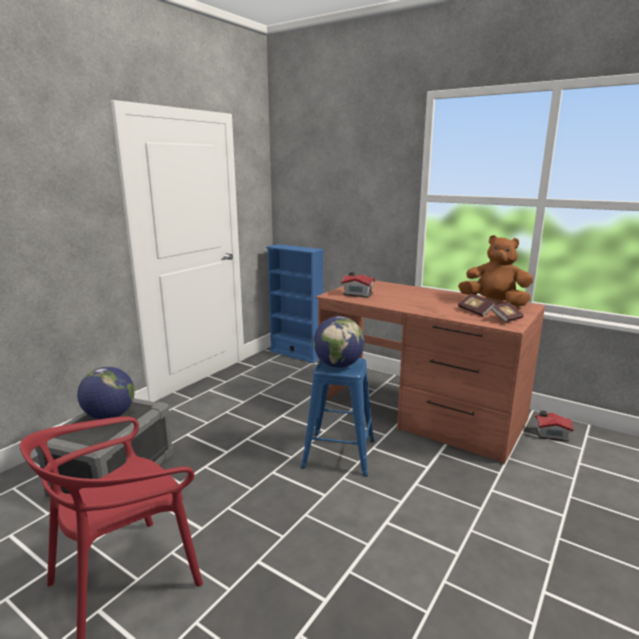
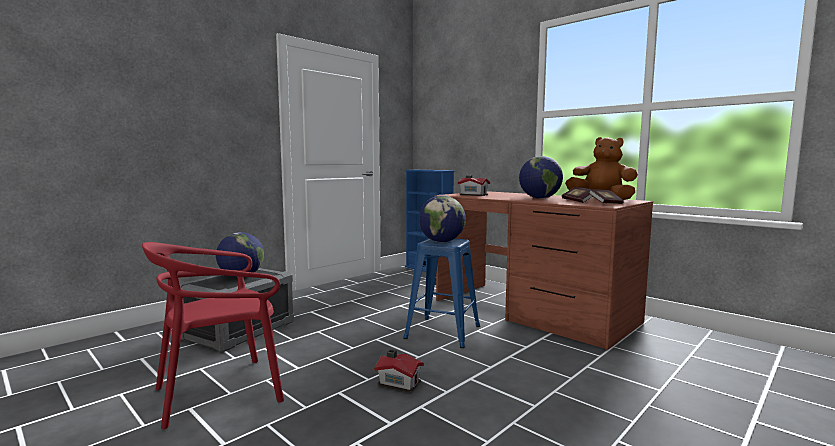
camera: 10 degrees right, 10 degrees down
toy house [535,410,573,442] -> toy house moved to [374,349,424,393]
none -> globe [519,156,563,199]

